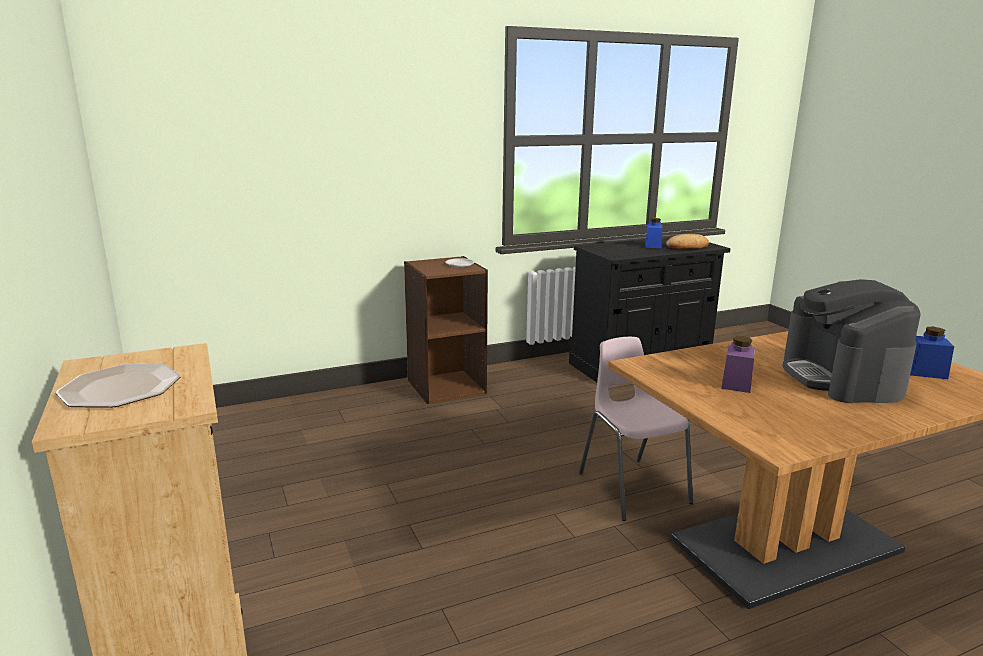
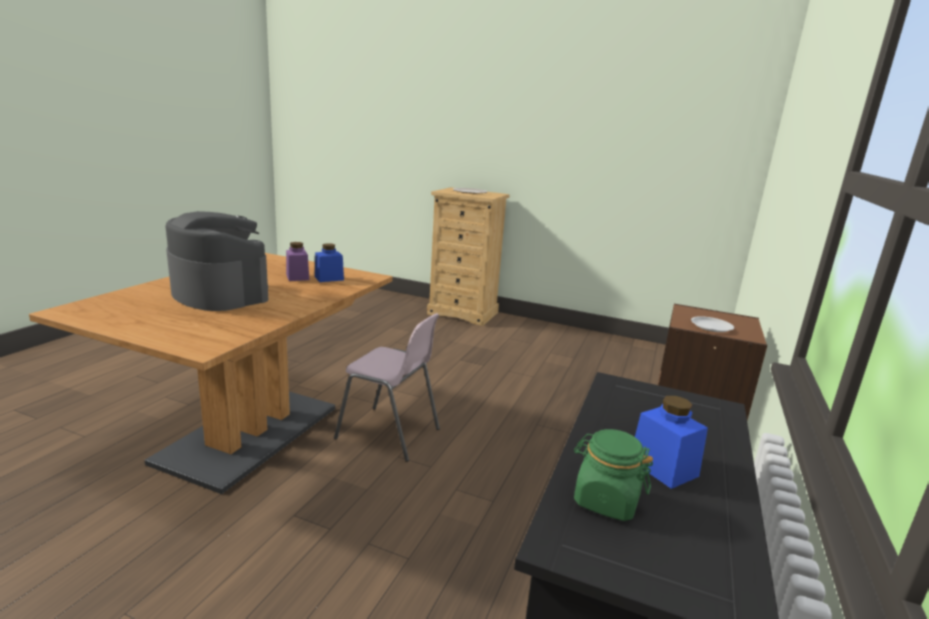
camera: 135 degrees right, 0 degrees up
bread [666,234,709,249] -> green jar [574,429,653,521]
blue jar [910,327,954,379] -> blue jar moved to [315,243,344,282]

